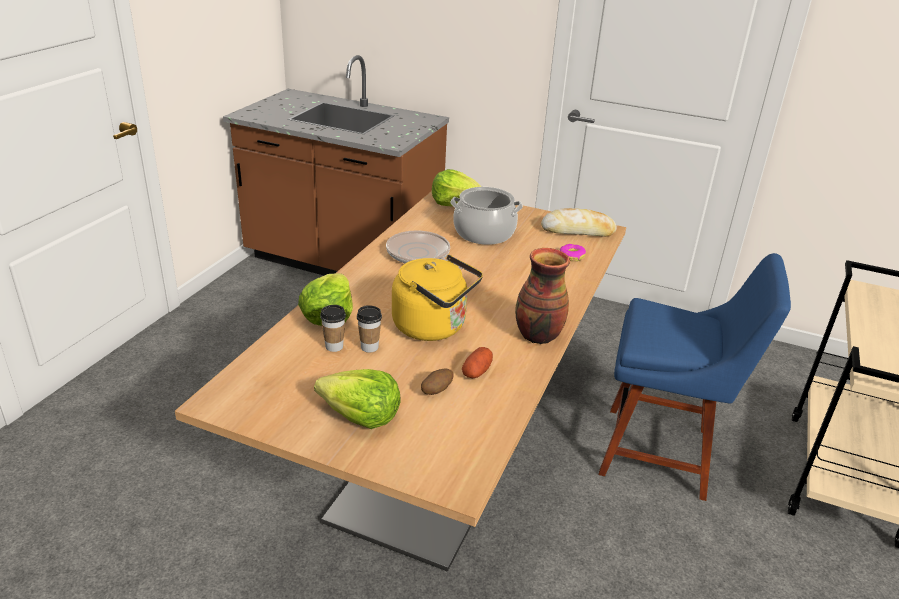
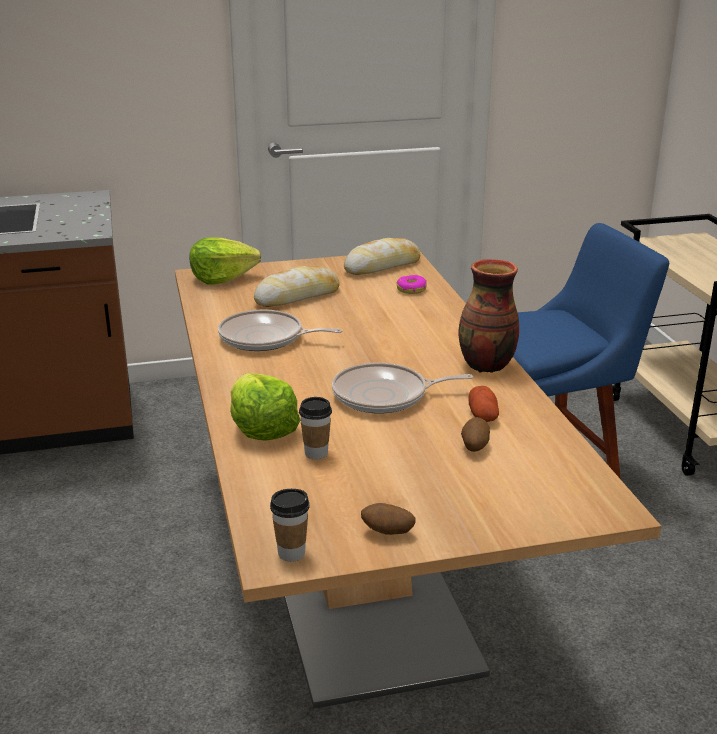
camera: 35 degrees left, 5 degrees down
lettuce [314,369,401,429] -> none
cup [357,305,382,352] -> cup moved to [270,489,309,562]
yellow kettle [392,255,483,341] -> frying pan [332,363,473,413]
cooking pot [451,187,523,245] -> bread [254,266,340,307]
none -> potato [361,503,416,535]

